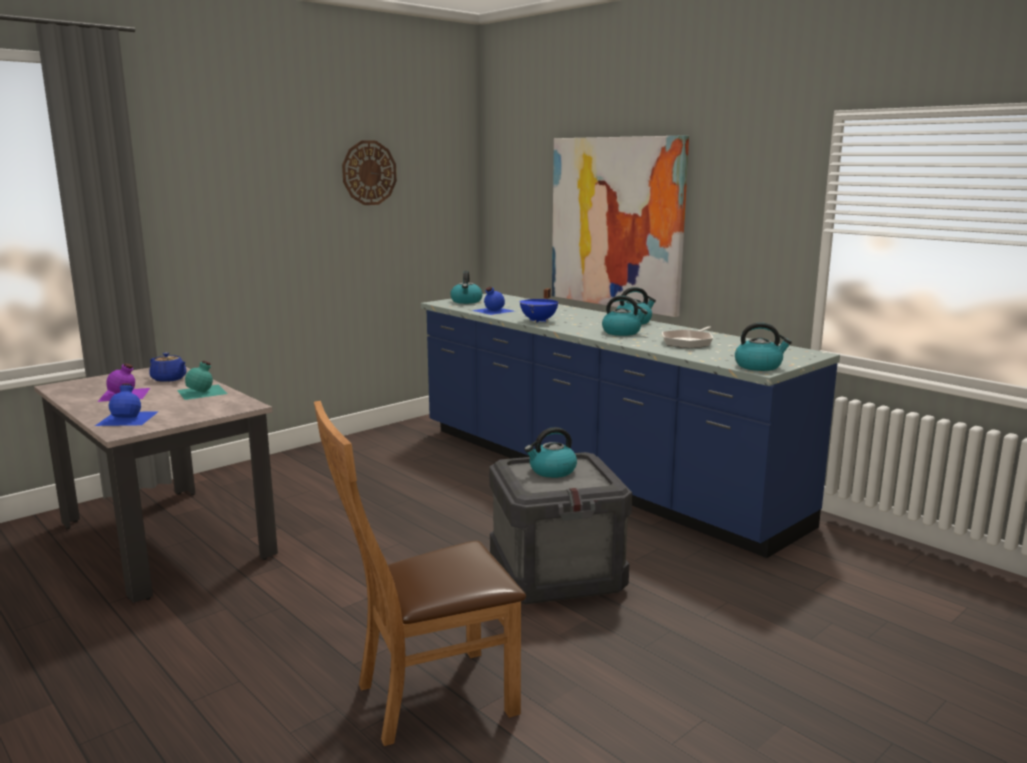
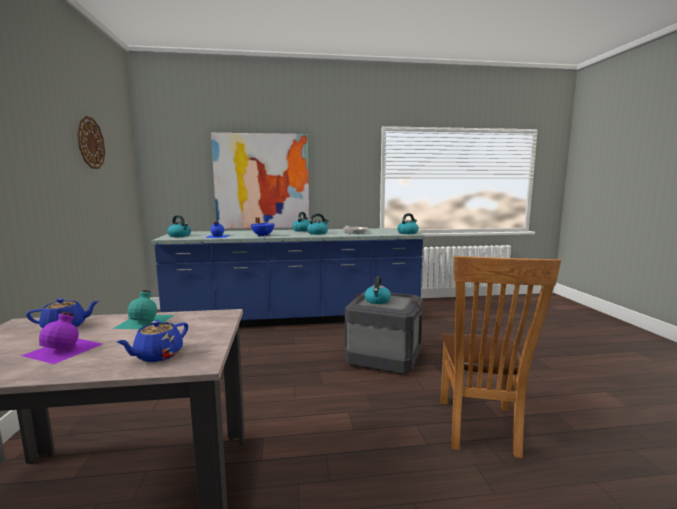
camera: 55 degrees left, 5 degrees down
blue bottle [95,383,159,426] -> blue teapot [116,320,188,362]

